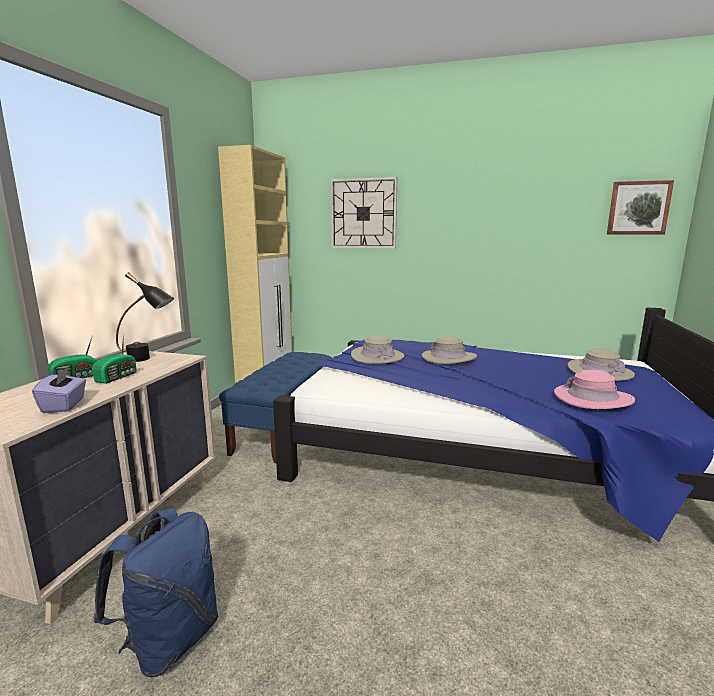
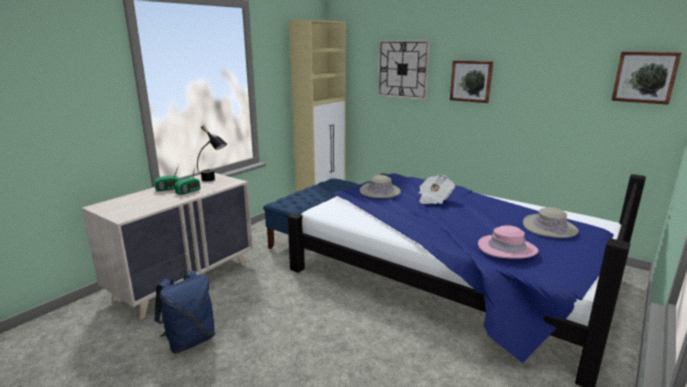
camera: 20 degrees right, 5 degrees up
purple tissue box [32,367,86,413] -> none
beige hat [422,336,477,364] -> newspaper [419,175,455,204]
none -> picture [450,60,493,103]

